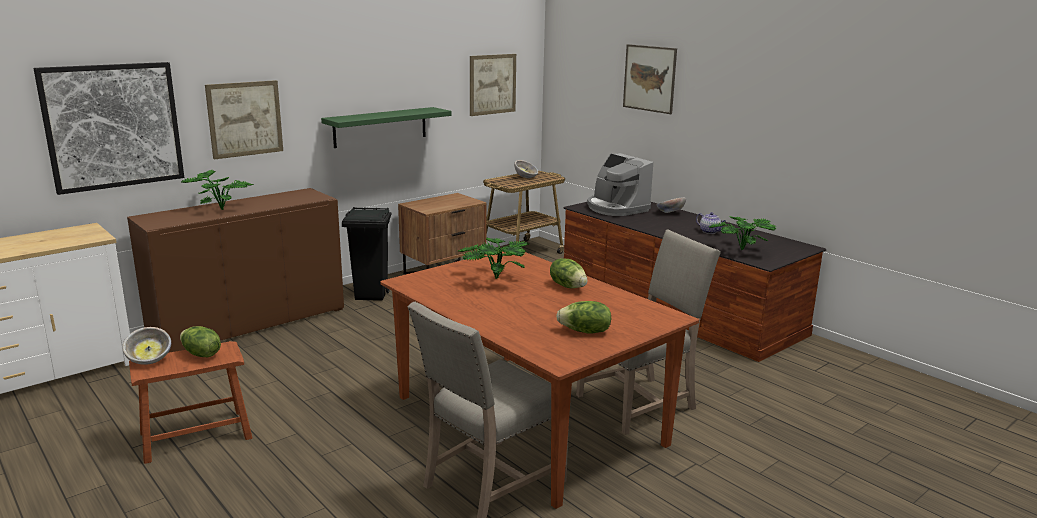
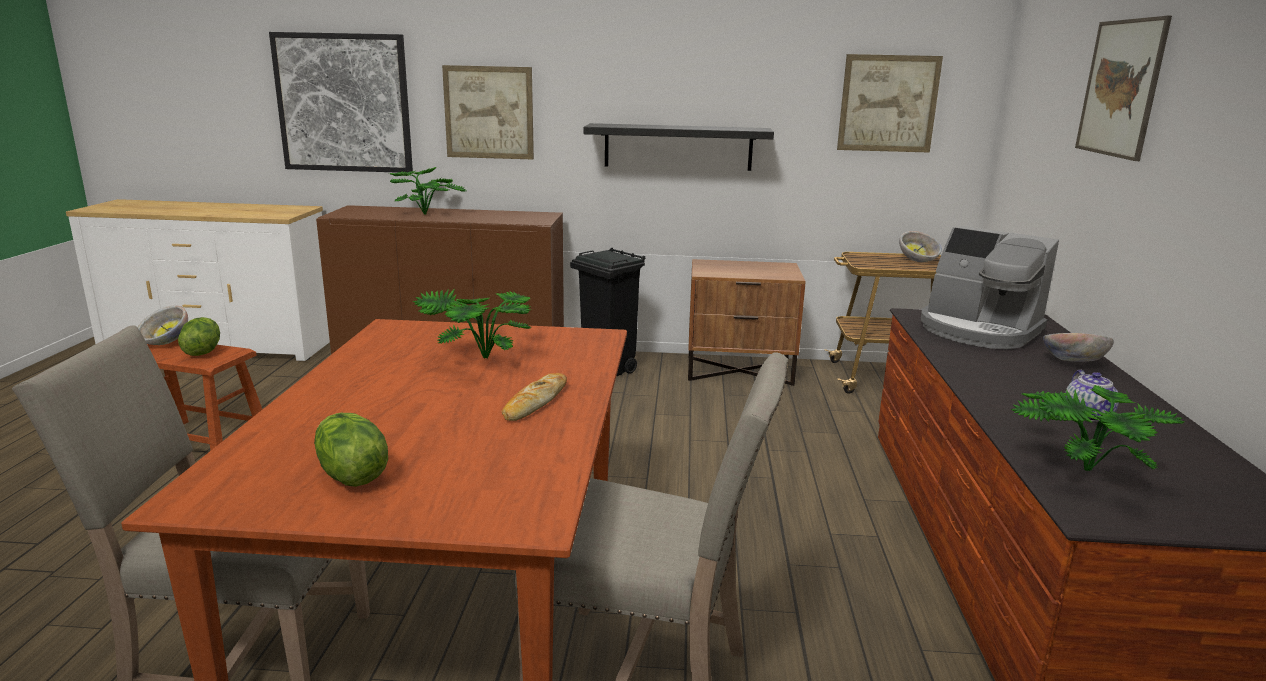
camera: 45 degrees right, 0 degrees up
green shelf [321,107,452,148] -> black shelf [584,123,774,171]
lettuce [550,258,587,288] -> bread [501,373,567,421]
coffee machine [587,153,653,216] -> coffee machine turned 60 degrees counterclockwise [921,226,1059,349]

